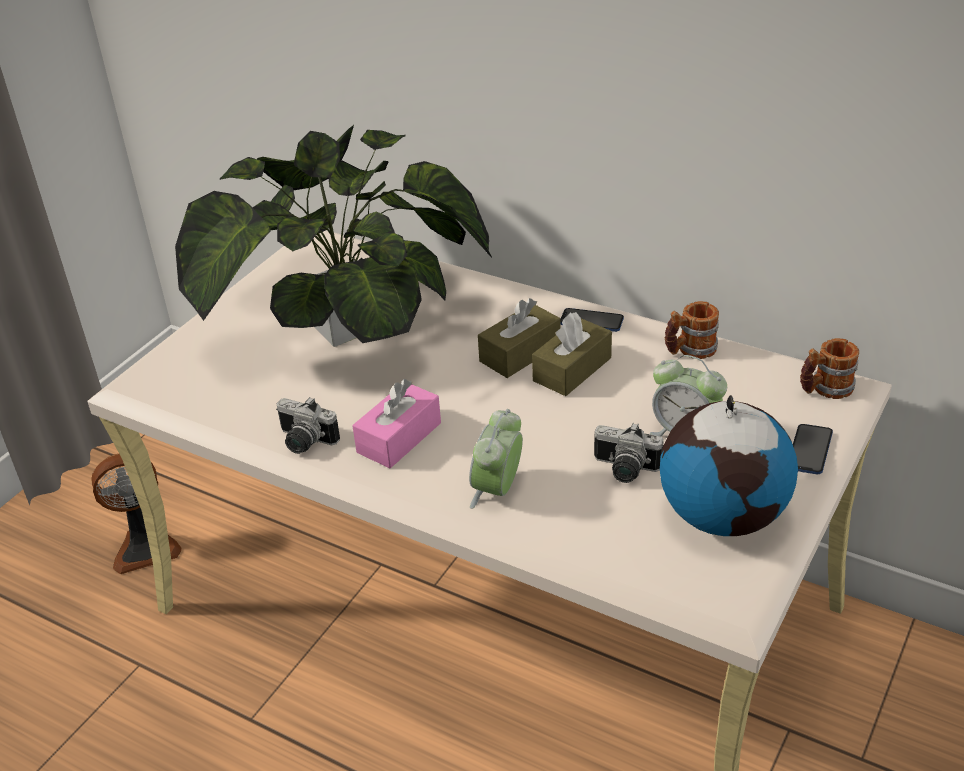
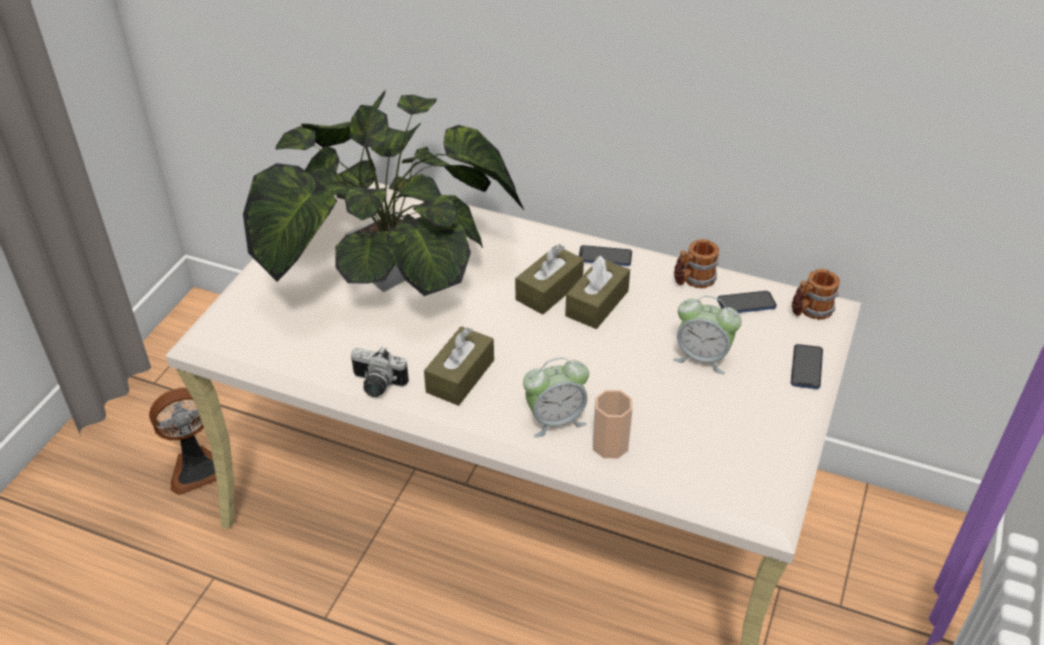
camera: 10 degrees left, 5 degrees up
pink tissue box [352,379,441,468] -> brown tissue box [424,326,494,406]
alarm clock [469,409,523,509] -> alarm clock turned 120 degrees counterclockwise [523,357,589,438]
camera [594,423,664,483] -> none
globe [660,395,798,536] -> none
none -> cup [593,390,633,459]
none -> phone [717,291,777,313]

